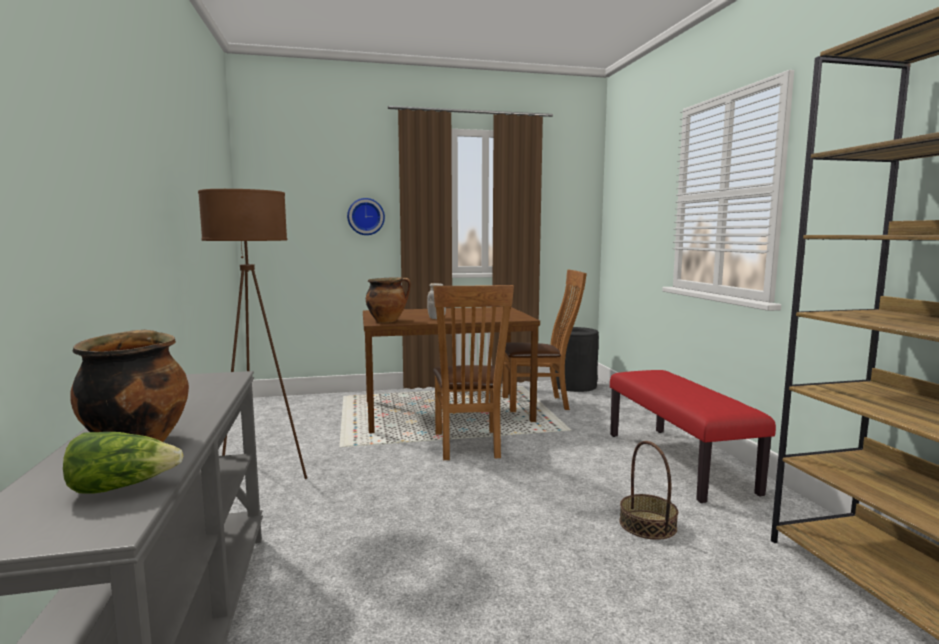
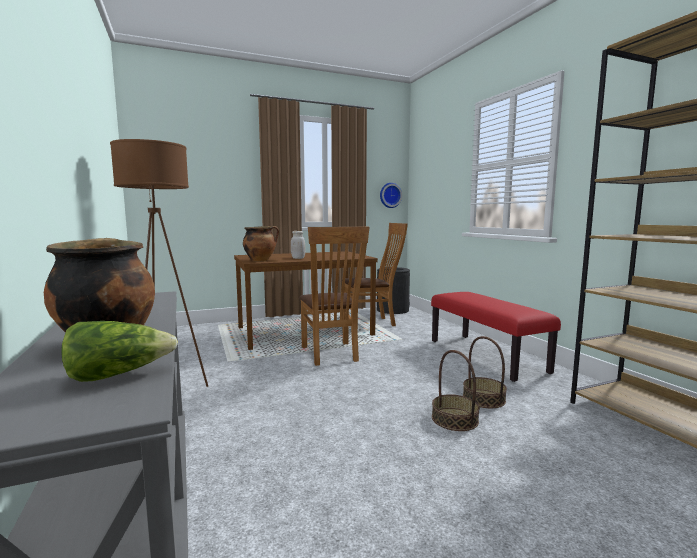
camera: 10 degrees left, 0 degrees up
wall clock [347,198,385,235] -> wall clock moved to [380,183,402,208]
none -> basket [432,350,480,431]

